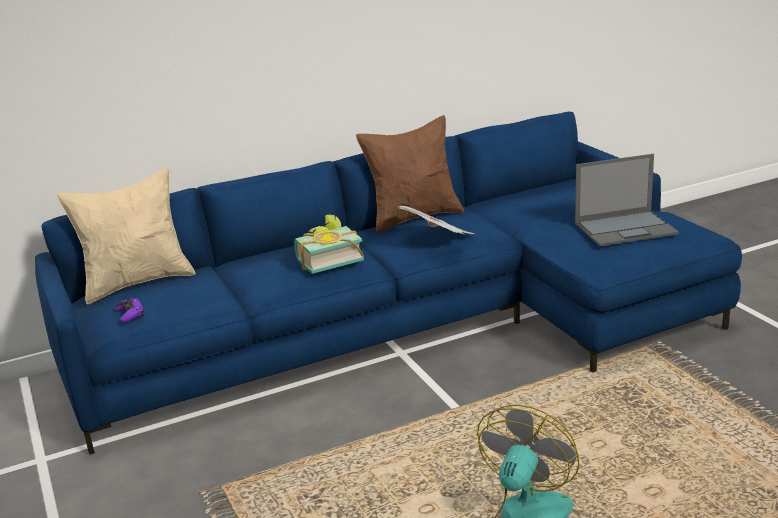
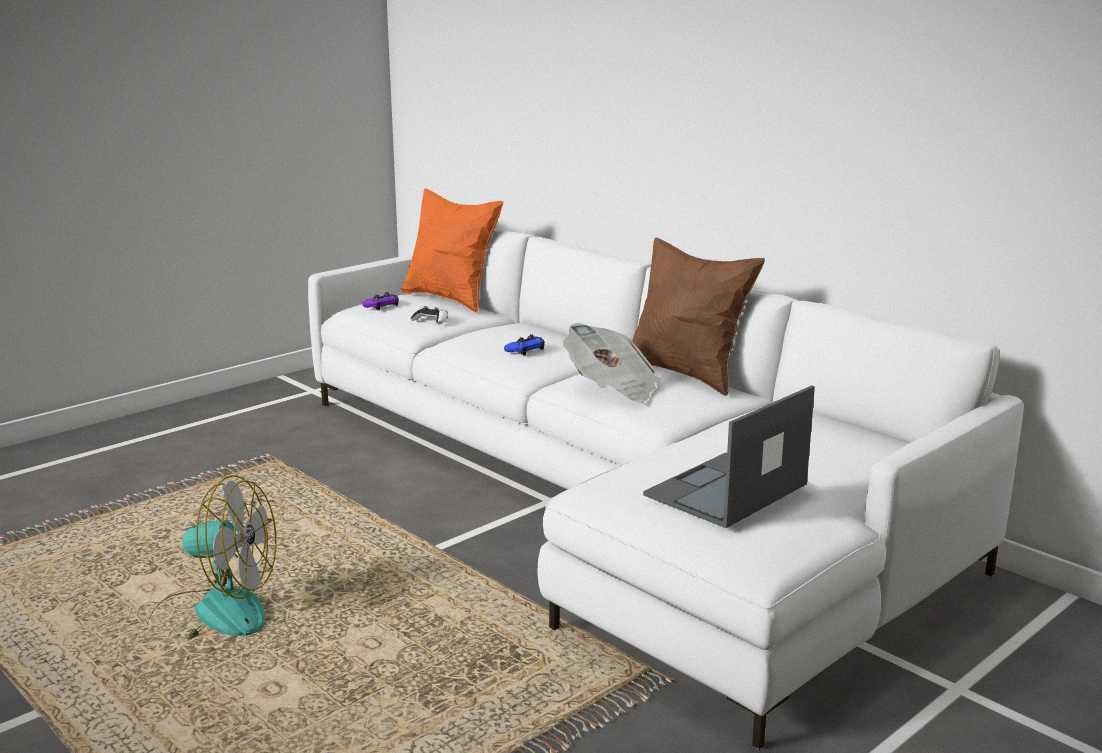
camera: 70 degrees right, 5 degrees down
blue sofa [35,112,742,455] -> white sofa [308,228,1024,749]
beige pillow [57,168,195,304] -> orange pillow [401,188,503,313]
book [294,214,364,274] -> blue game controller [504,334,545,356]
laptop [575,154,679,246] -> laptop turned 75 degrees clockwise [643,385,815,528]
none -> white game controller [410,306,448,324]

